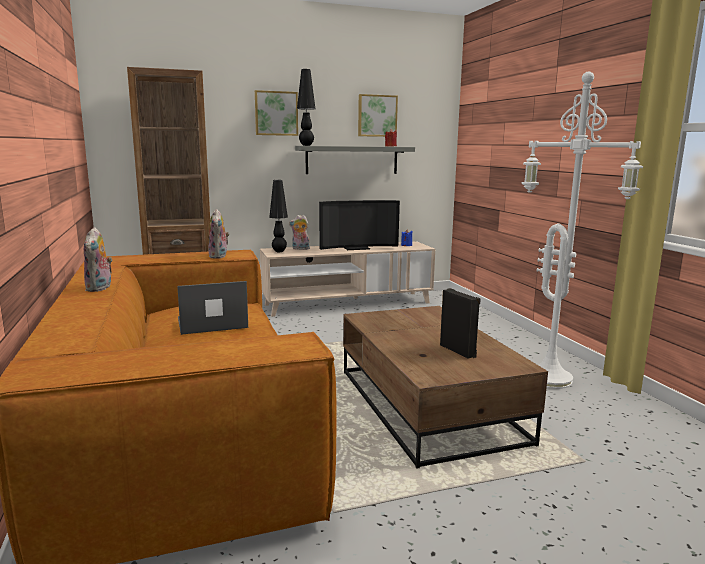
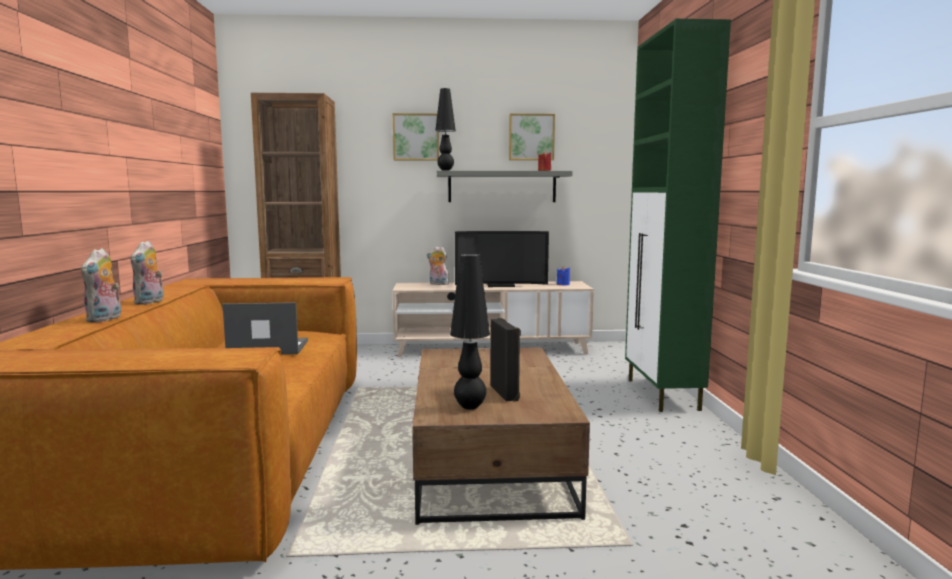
camera: 15 degrees right, 5 degrees down
plush toy [208,209,230,259] -> plush toy moved to [81,248,121,322]
black table lamp [269,180,288,252] -> black table lamp moved to [450,254,490,410]
white floor lamp [522,72,643,389] -> none
none -> green cabinet [625,19,731,412]

